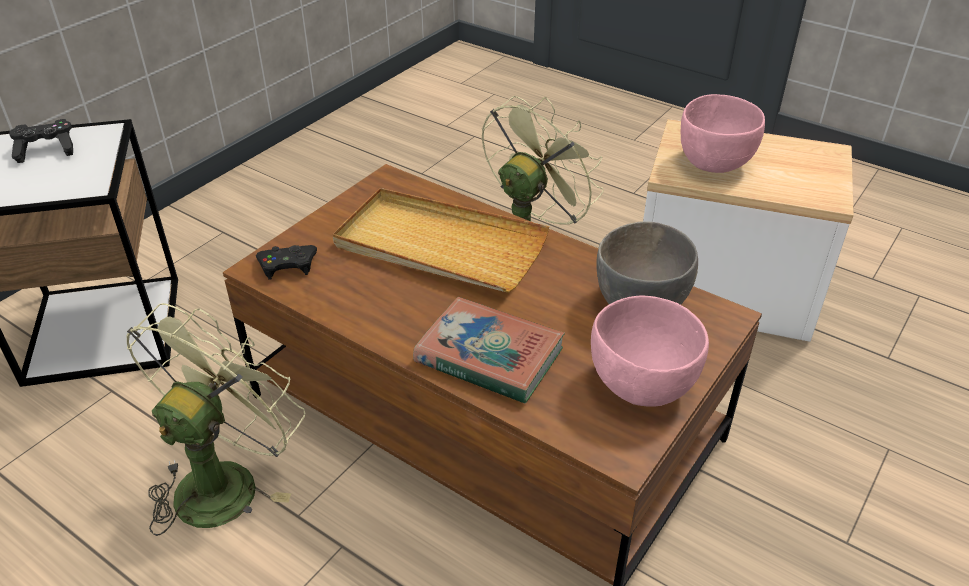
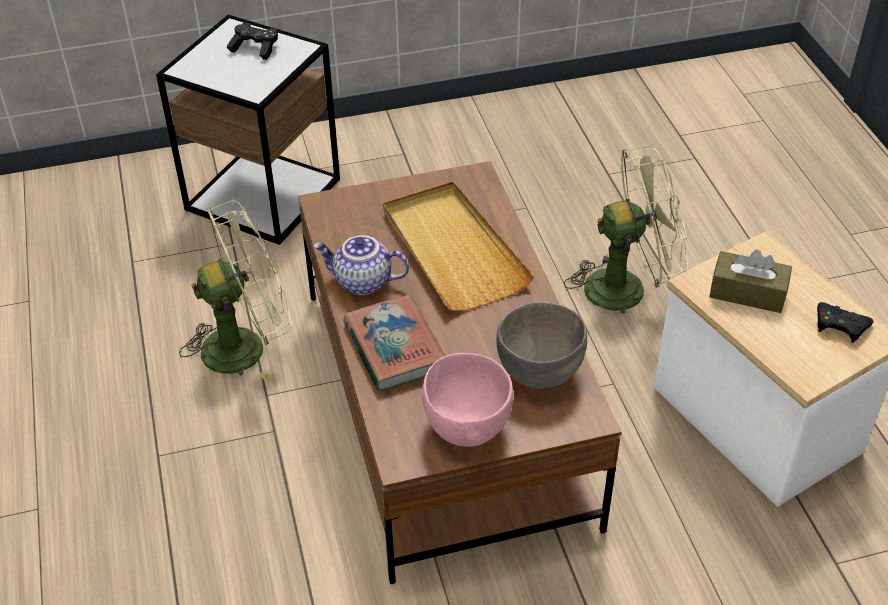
camera: 40 degrees right, 5 degrees up
black game controller [256,245,317,280] -> black game controller moved to [817,302,874,343]
pink bowl [680,94,765,173] -> brown tissue box [709,250,792,313]
none -> teapot [313,235,409,295]

